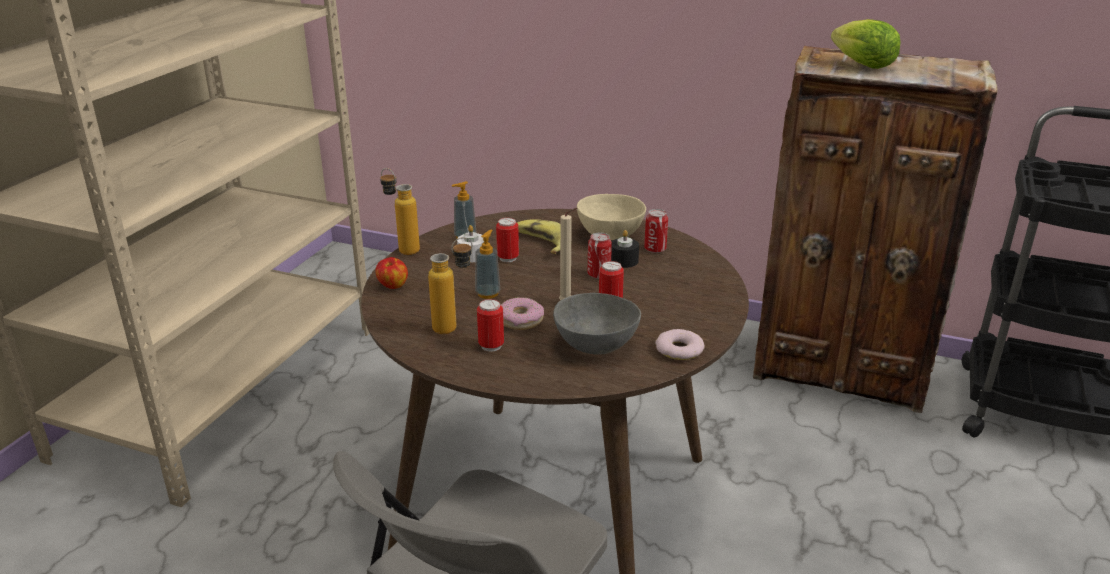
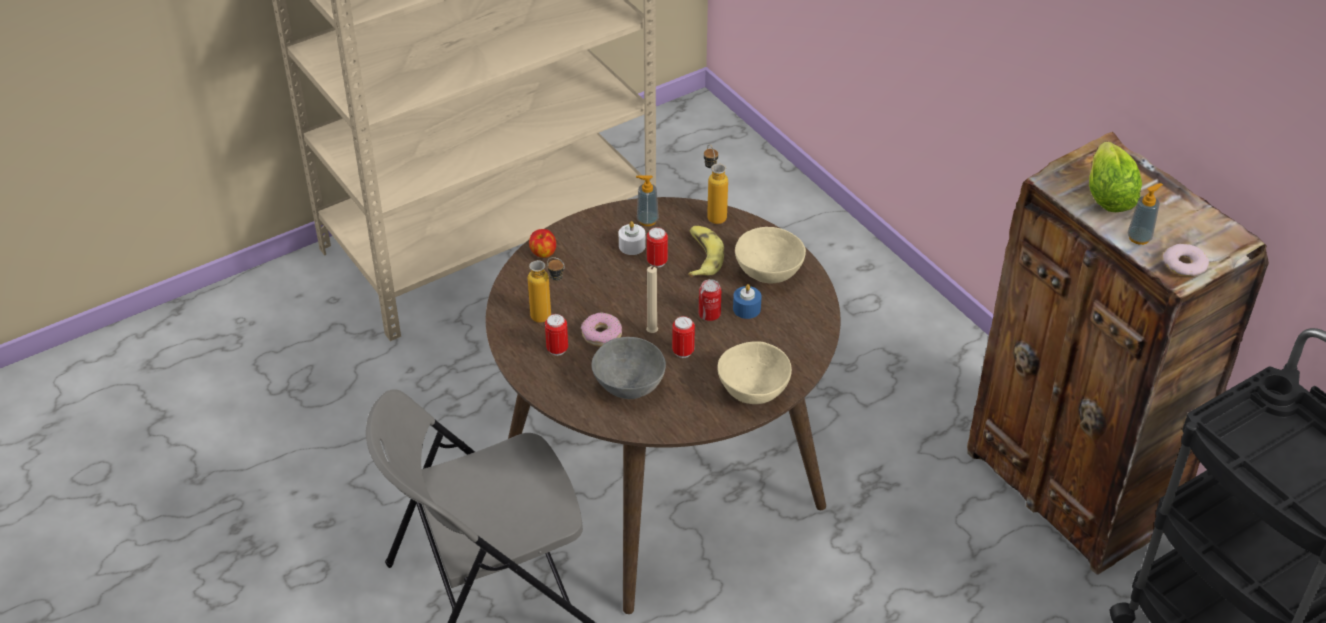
camera: 35 degrees right, 15 degrees up
bottle [380,168,420,255] -> bottle moved to [704,144,728,224]
soap dispenser [475,230,501,299] -> soap dispenser moved to [1127,183,1163,245]
black candle [611,230,639,268] -> blue candle [733,284,762,319]
can [644,209,668,253] -> none
donut [655,329,705,360] -> donut moved to [1163,244,1209,276]
none -> beige bowl [717,341,792,404]

